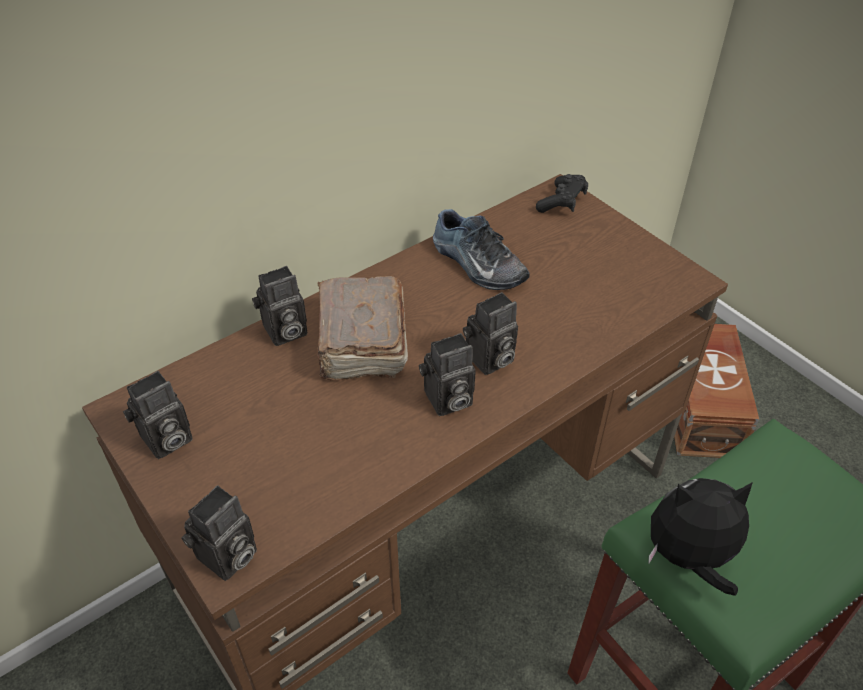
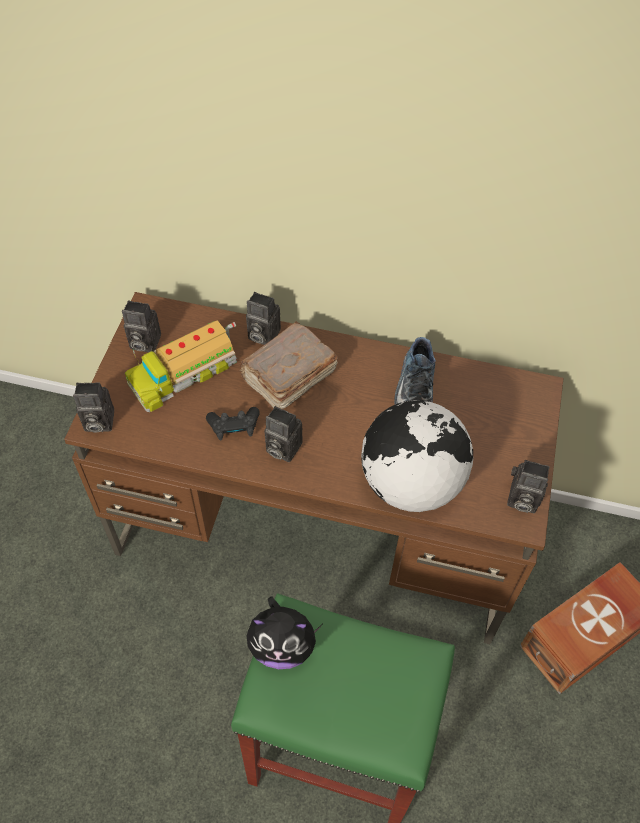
camera: 50 degrees right, 10 degrees up
camera [463,292,518,375] -> camera moved to [507,460,549,513]
black game controller [536,174,588,213] -> black game controller moved to [206,407,260,440]
plush toy [648,478,753,596] -> plush toy turned 135 degrees clockwise [247,596,322,669]
none -> toy truck [125,320,237,412]
none -> globe [361,400,473,512]

